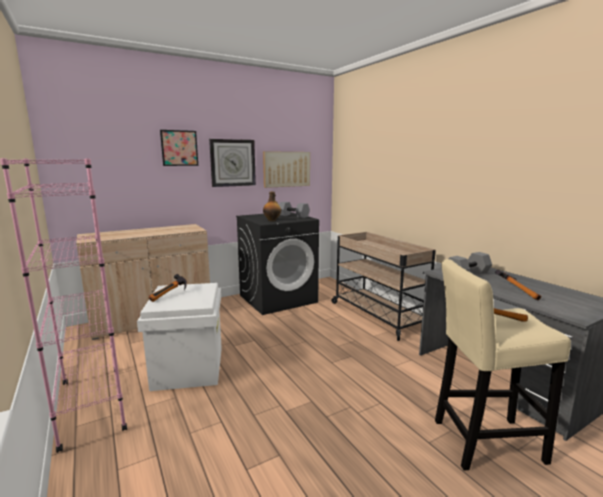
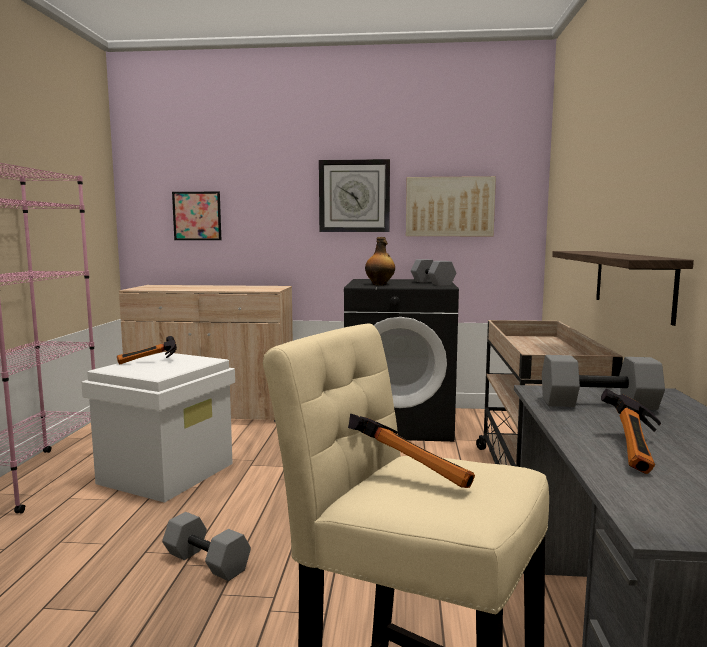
camera: 35 degrees right, 5 degrees down
picture [160,130,198,166] -> picture moved to [172,192,221,240]
none -> grey dumbbell [162,512,251,581]
none -> shelf [552,251,694,326]

